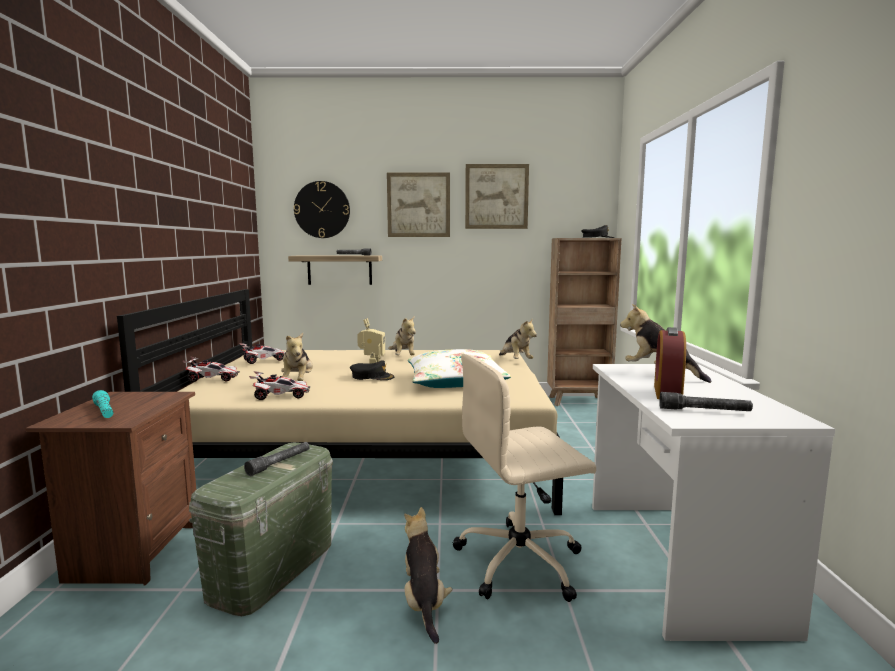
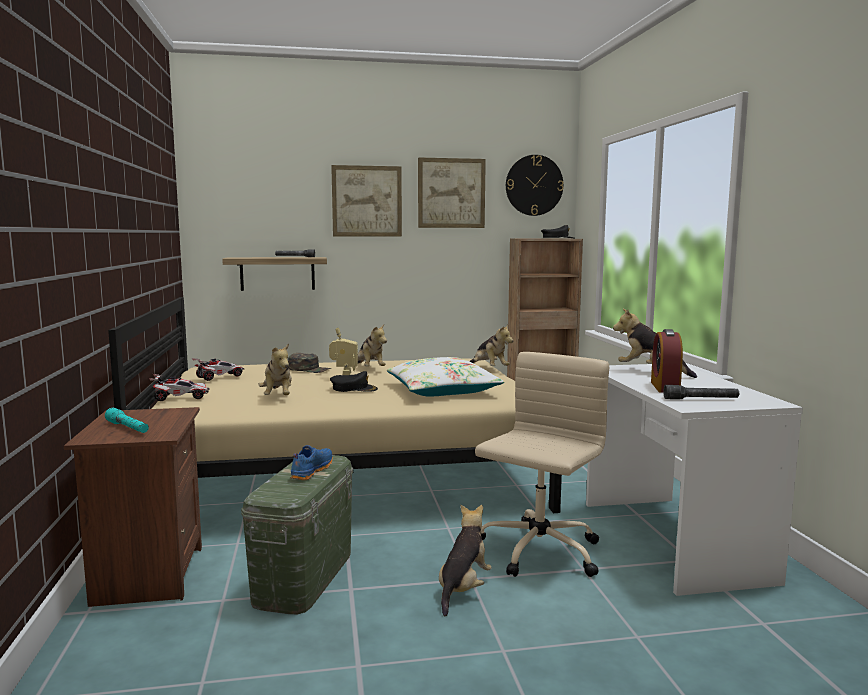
camera: 10 degrees left, 0 degrees up
grey flashlight [244,442,309,476] -> blue shoe [290,445,333,480]
toy car [249,371,310,400] -> none
wall clock [294,181,350,238] -> wall clock moved to [506,155,564,216]
plush toy [404,507,452,644] -> plush toy turned 45 degrees clockwise [439,505,492,616]
beige office chair [453,354,596,602] -> beige office chair turned 150 degrees clockwise [475,352,610,577]
none -> green cap [288,353,331,373]

